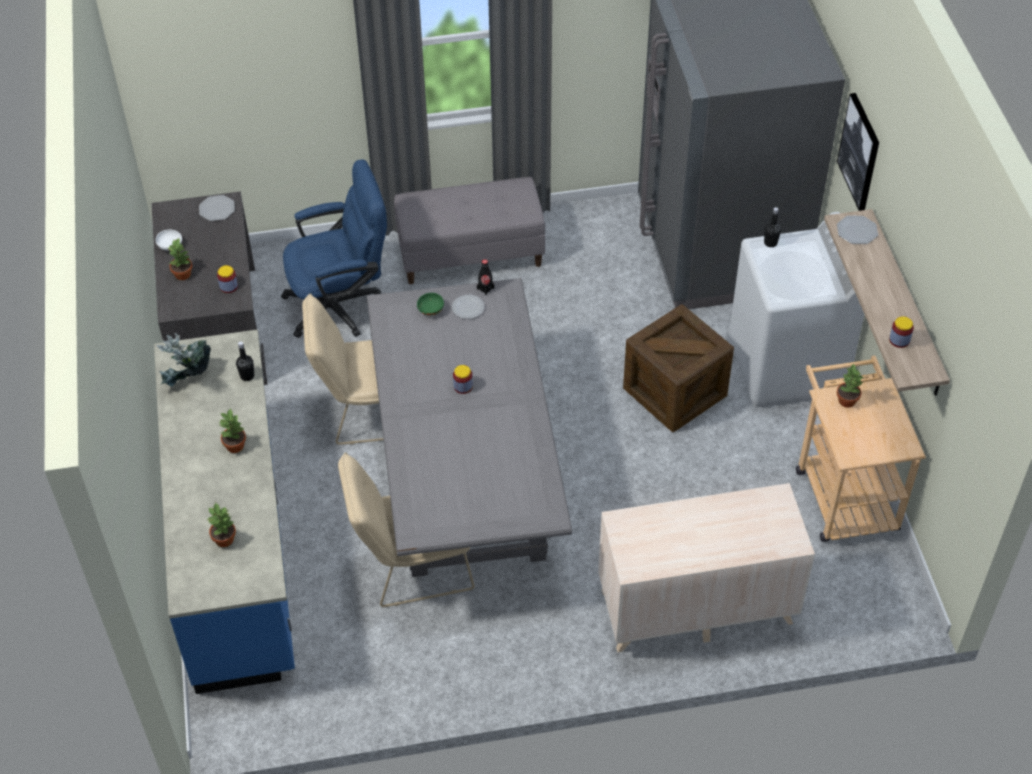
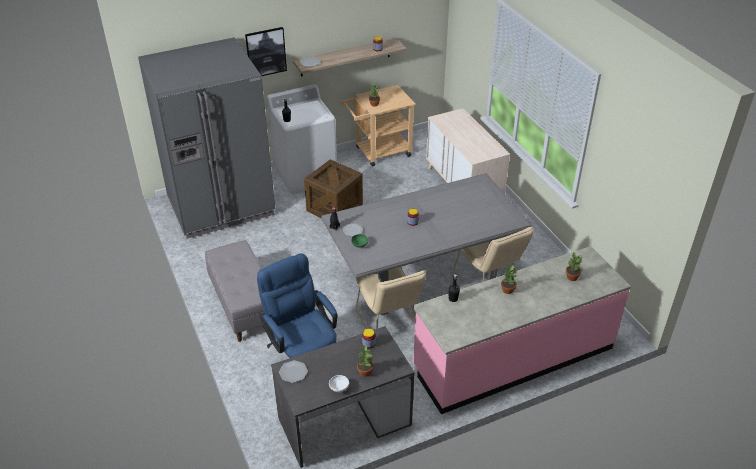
camera: 105 degrees left, 10 degrees down
blue counter [154,330,295,694] -> pink counter [413,246,631,414]
potted plant [157,333,211,387] -> none

